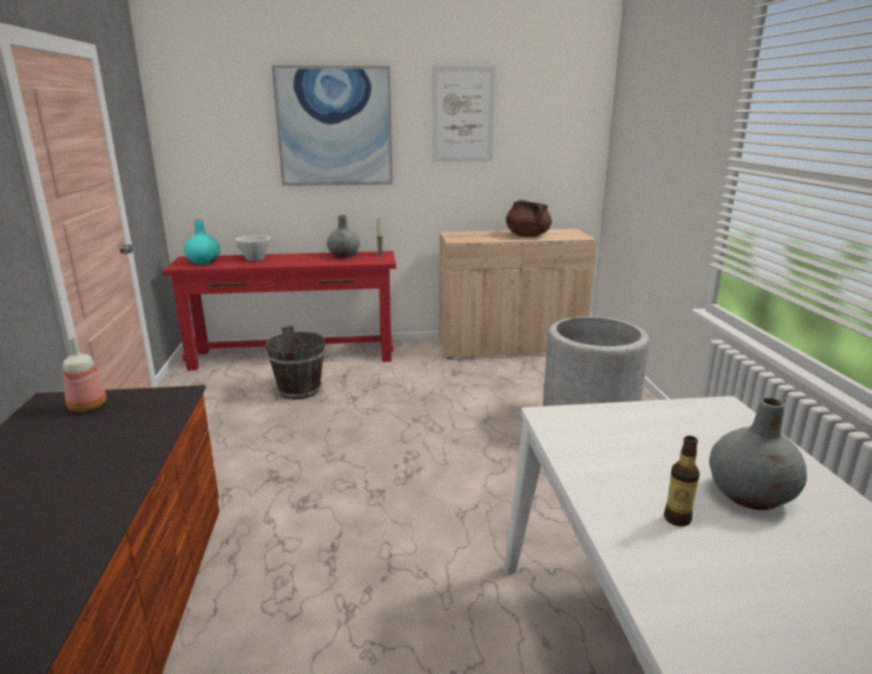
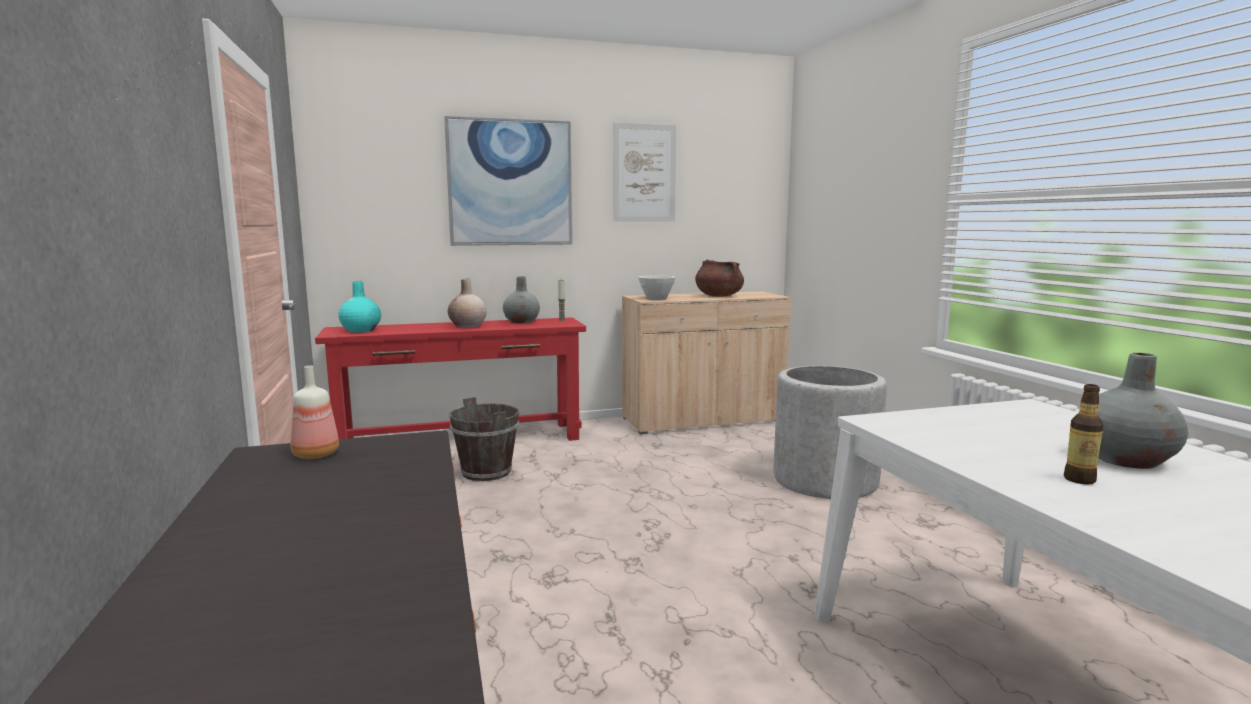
camera: 10 degrees left, 10 degrees down
white bowl [235,235,271,261] -> white bowl moved to [638,276,676,300]
none -> beige vase [448,279,487,328]

